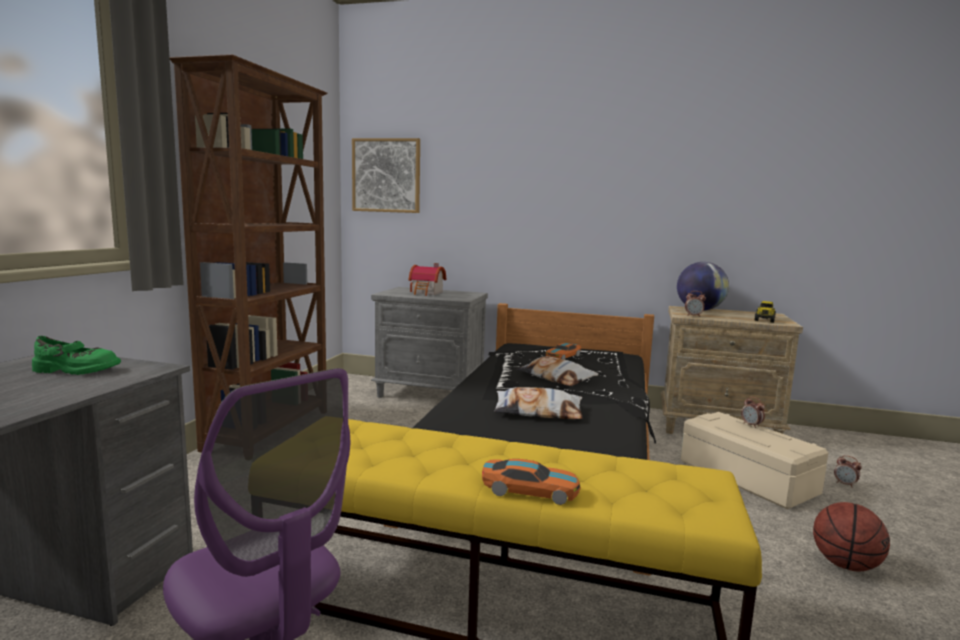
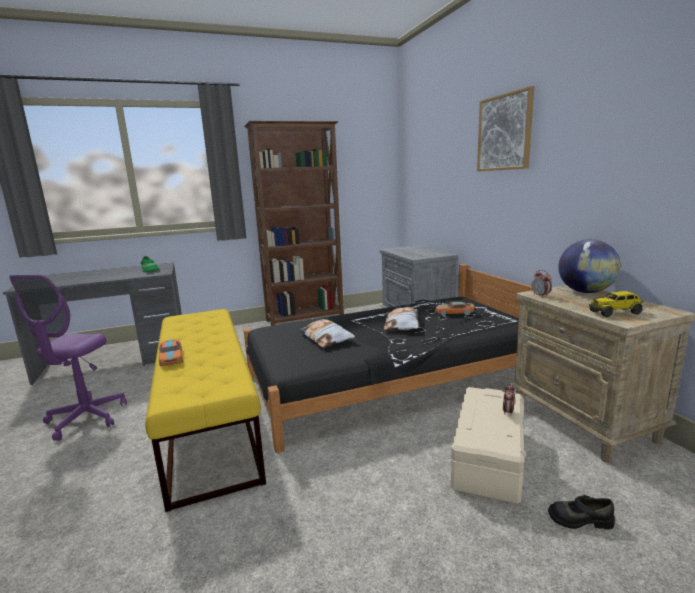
camera: 55 degrees right, 5 degrees up
picture [352,138,420,213] -> picture moved to [477,86,534,171]
toy house [409,263,446,296] -> none
basketball [813,502,890,571] -> none
alarm clock [834,455,862,488] -> black shoe [548,495,615,529]

